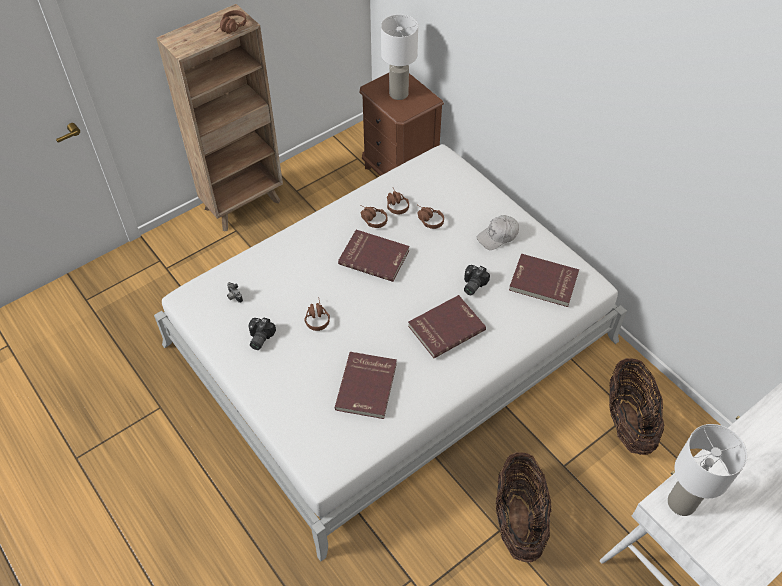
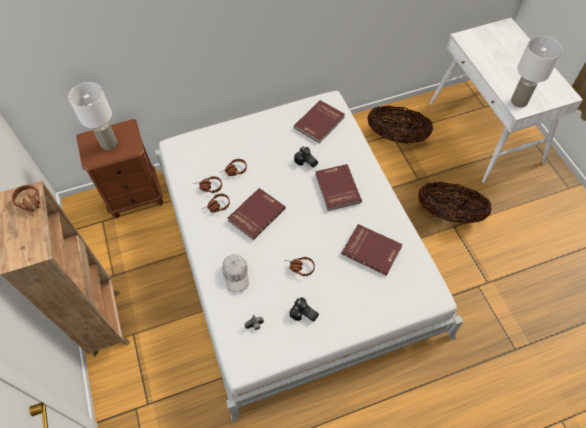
camera: 70 degrees left, 5 degrees up
white cap [477,215,519,250] -> white cap moved to [222,254,249,292]

